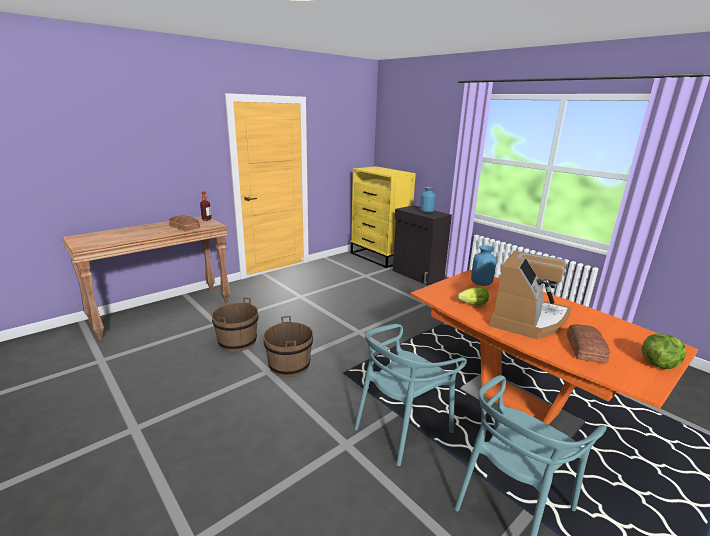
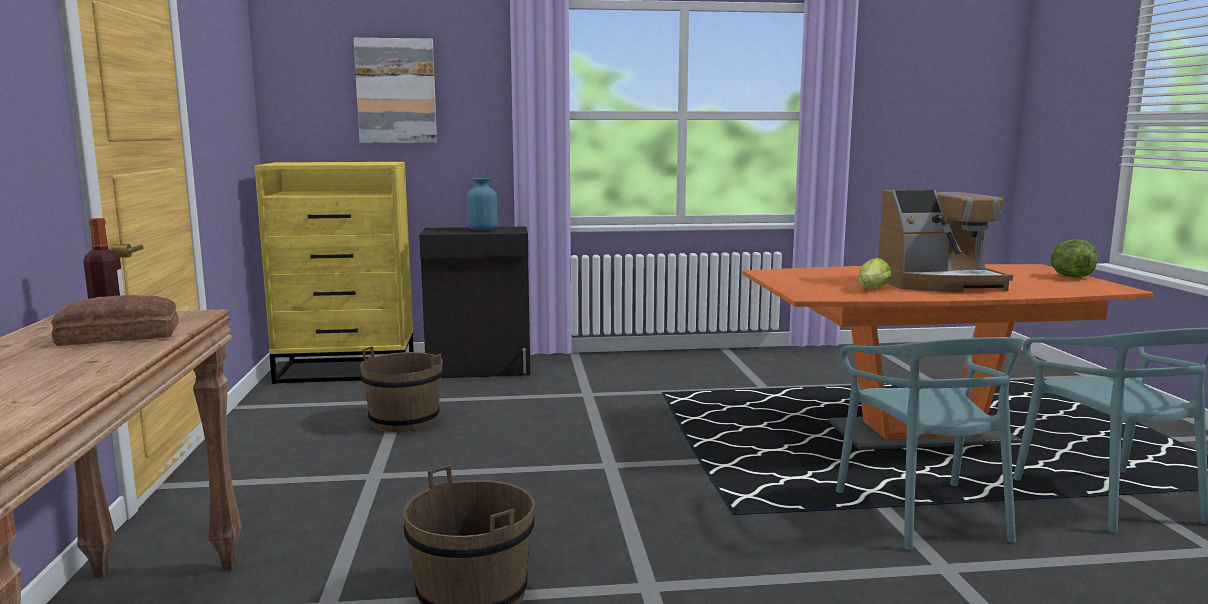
camera: 55 degrees left, 10 degrees down
brown bucket [263,316,313,377] -> brown bucket moved to [360,346,443,432]
blue vase [471,245,497,286] -> none
coffee machine [490,251,571,339] -> coffee machine turned 105 degrees clockwise [878,190,1013,292]
bread [566,324,610,364] -> none
none -> picture [353,38,437,143]

